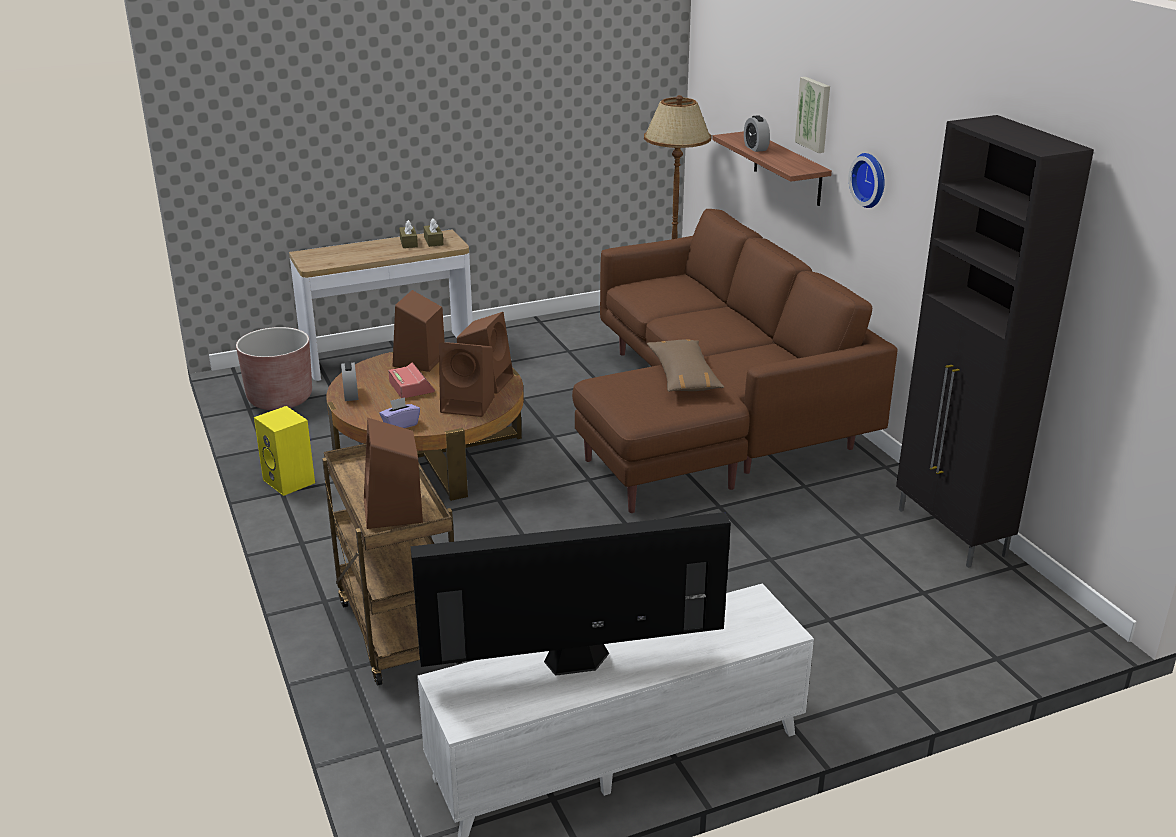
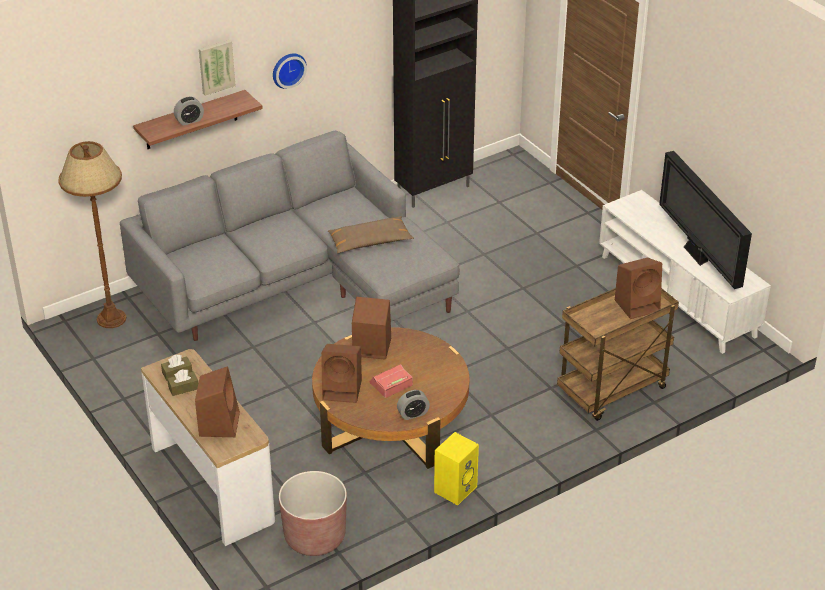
camera: 100 degrees left, 10 degrees up
purple tissue box [380,397,420,428] -> none
brown speaker [439,342,494,417] -> brown speaker moved to [195,366,240,437]
brown sofa [572,209,897,513] -> grey sofa [120,131,460,341]

